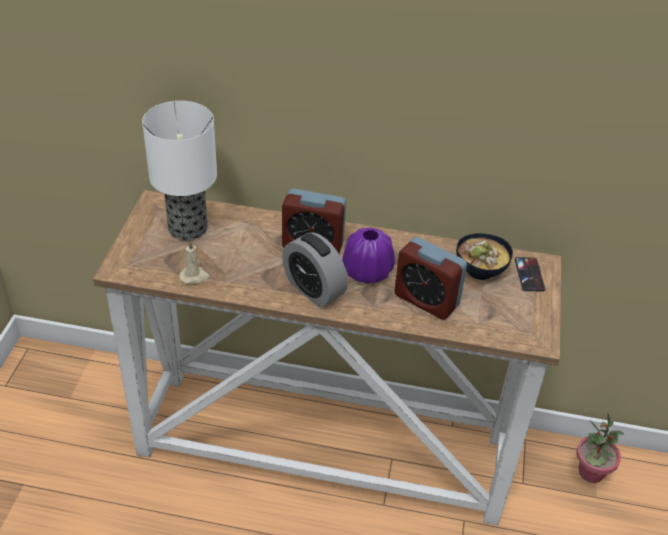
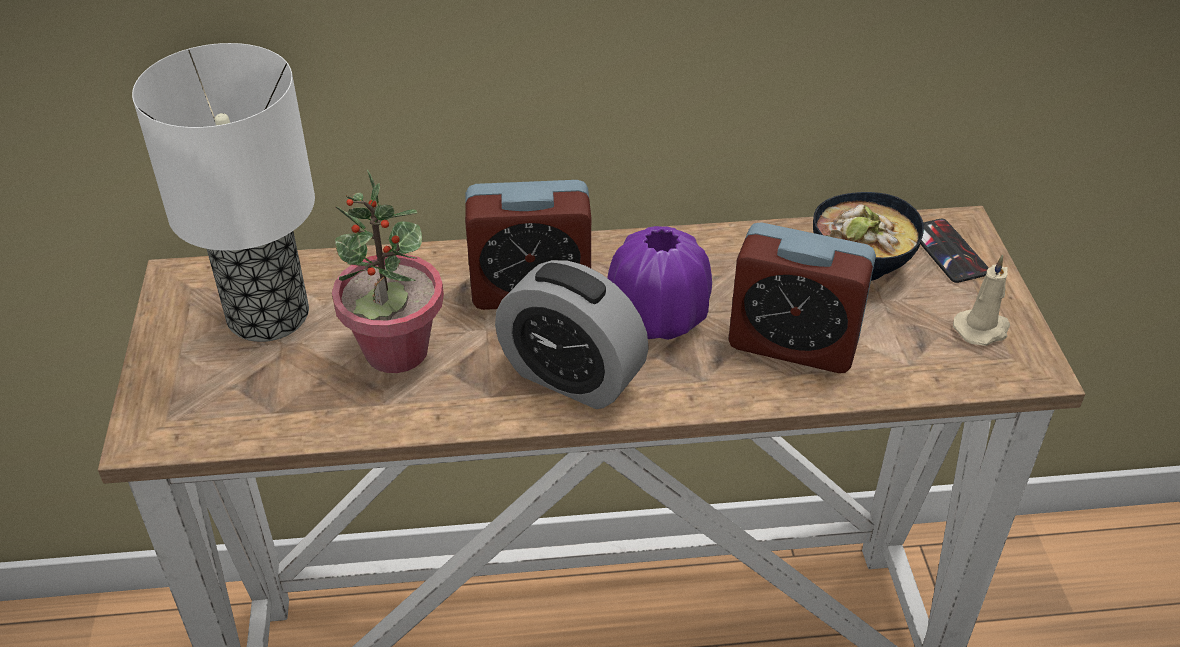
camera: 15 degrees left, 0 degrees up
beige candle [179,240,210,284] -> beige candle moved to [953,255,1010,346]
potted plant [576,413,624,483] -> potted plant moved to [332,170,444,373]

